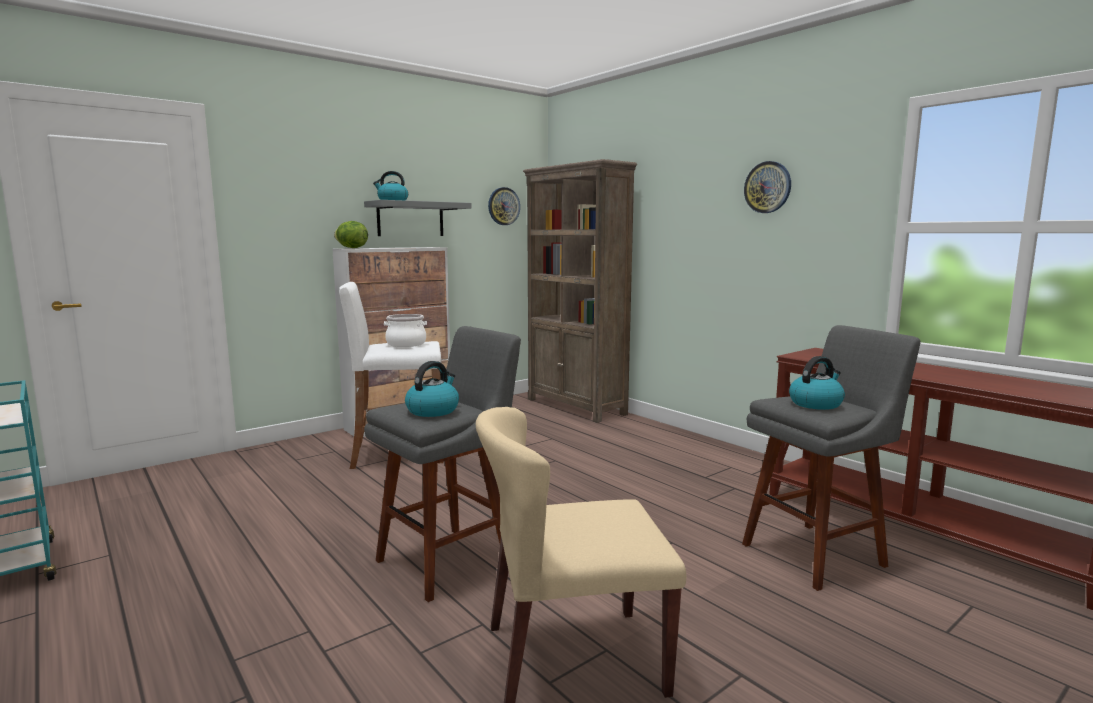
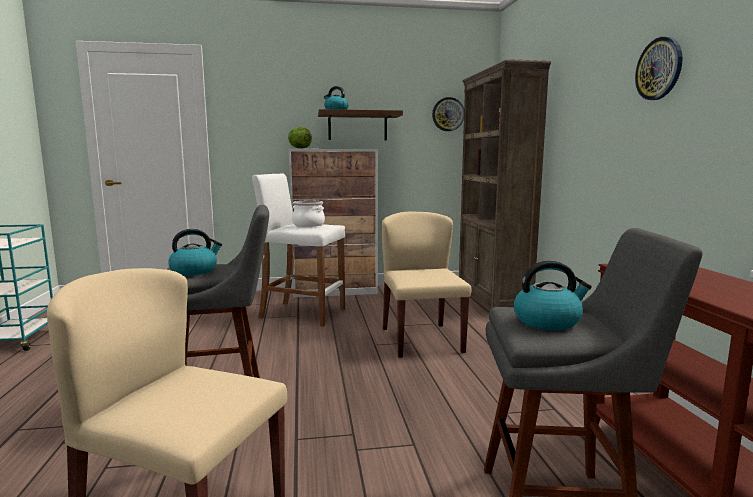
camera: 30 degrees right, 0 degrees up
grey shelf [364,200,472,236] -> brown shelf [318,109,403,140]
none -> beige chair [382,212,472,358]

